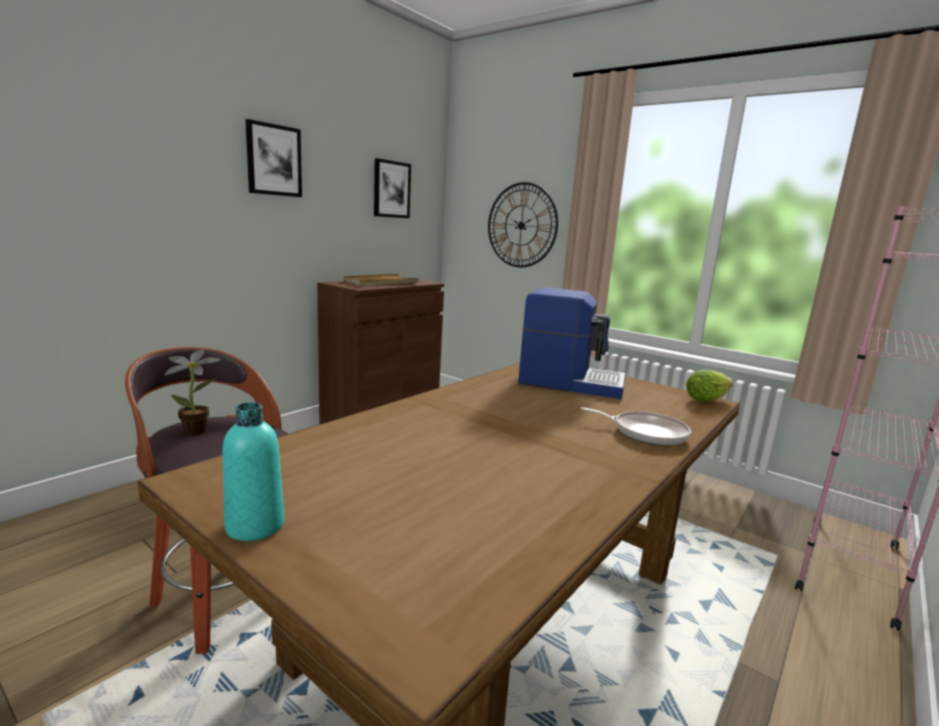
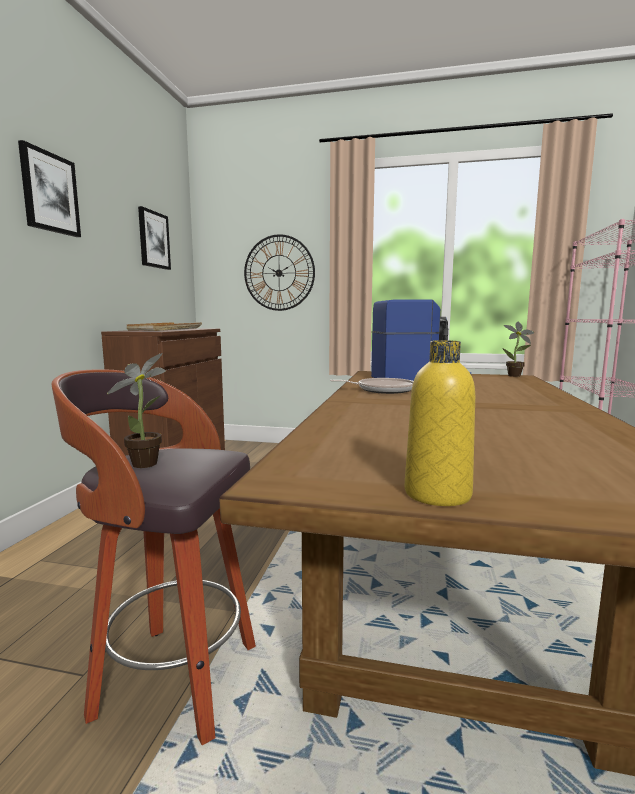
camera: 25 degrees left, 5 degrees down
turquoise bottle [223,402,284,541] -> yellow bottle [405,340,475,506]
frying pan [580,407,691,446] -> frying pan moved to [330,378,414,394]
lettuce [686,370,733,401] -> potted plant [502,321,535,377]

